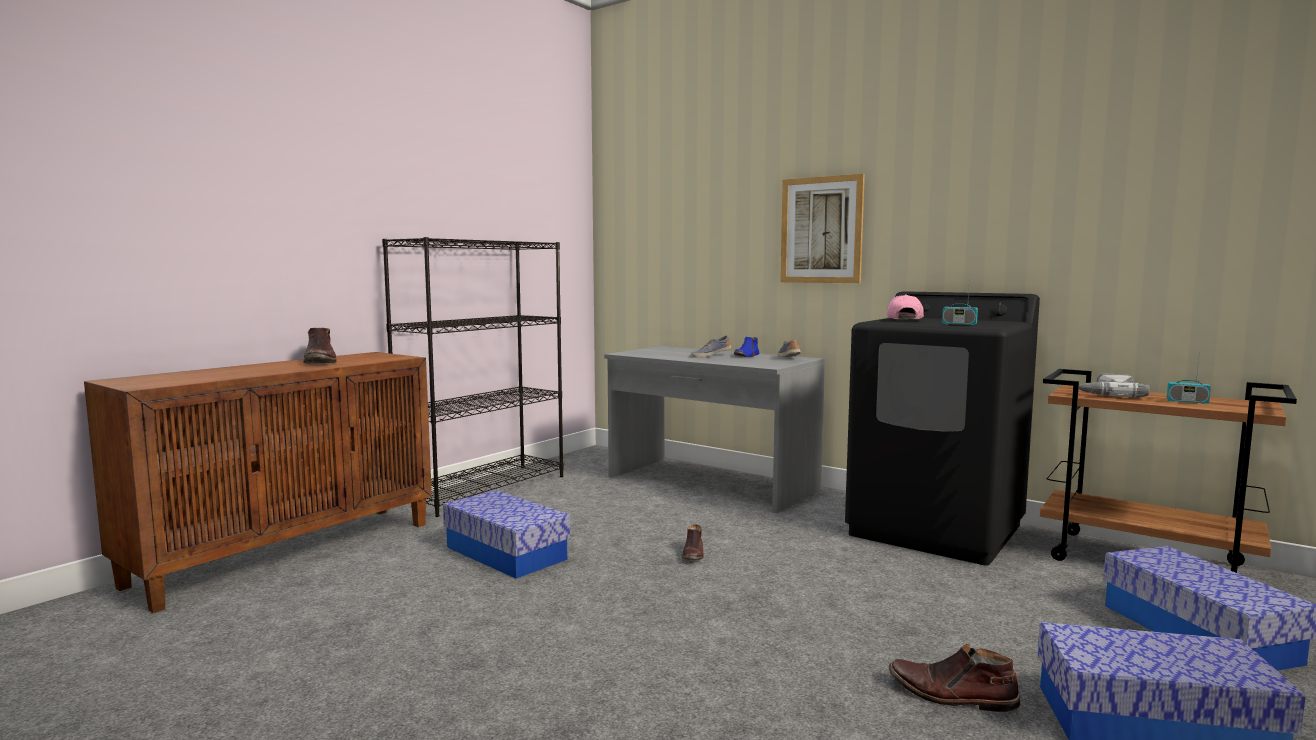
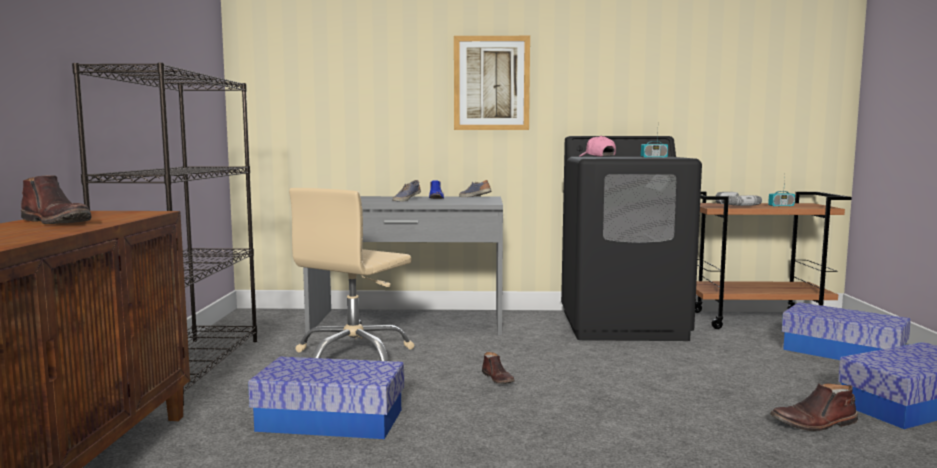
camera: 35 degrees left, 0 degrees up
none -> beige office chair [289,188,414,361]

